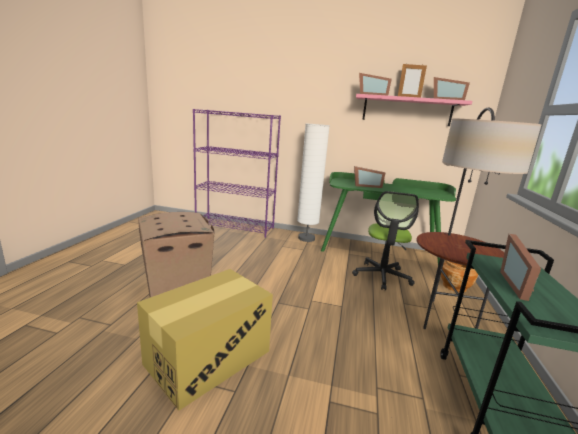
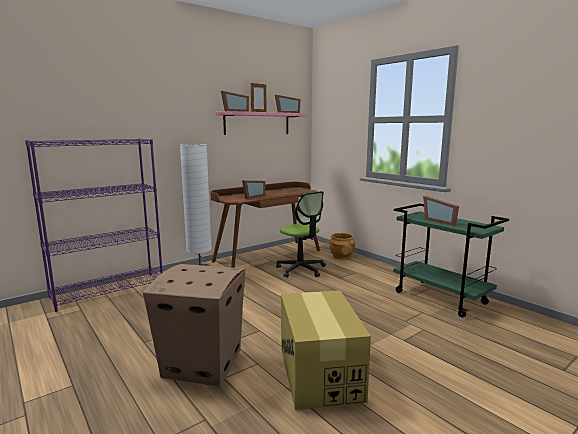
camera: 50 degrees left, 5 degrees down
green desk [321,172,456,264] -> brown desk [210,182,320,268]
floor lamp [416,108,542,329] -> none

